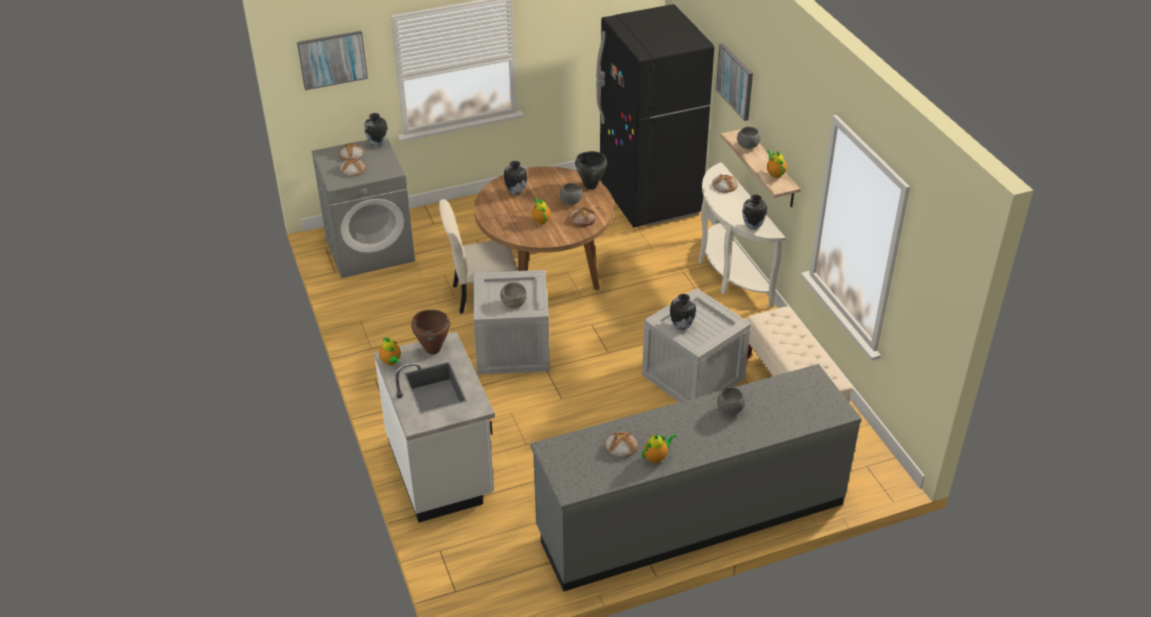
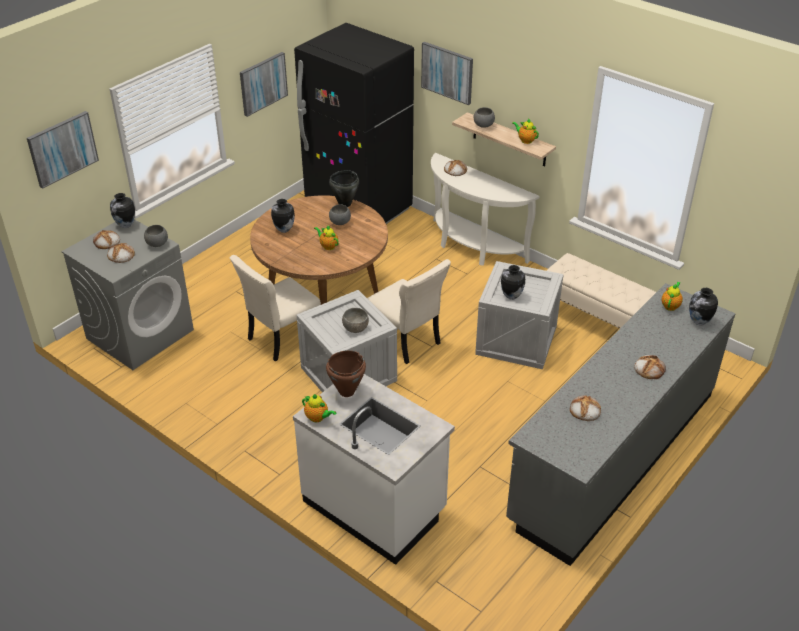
camera: 30 degrees left, 0 degrees up
bread [570,207,596,227] -> bread moved to [634,355,666,379]
teapot [642,434,676,463] -> teapot moved to [662,282,683,311]
grey bowl [717,387,745,415] -> grey bowl moved to [144,225,168,247]
vase [742,195,767,230] -> vase moved to [689,288,718,325]
none -> picture [240,52,288,117]
none -> beige chair [367,259,451,364]

